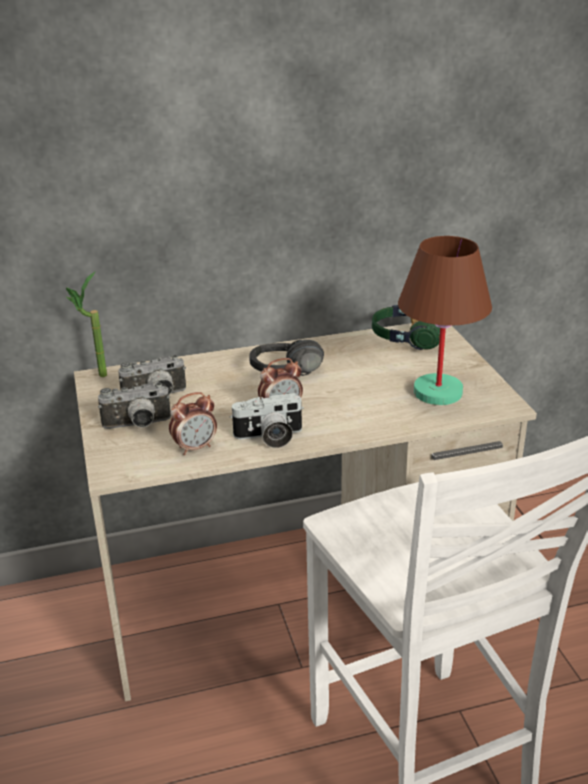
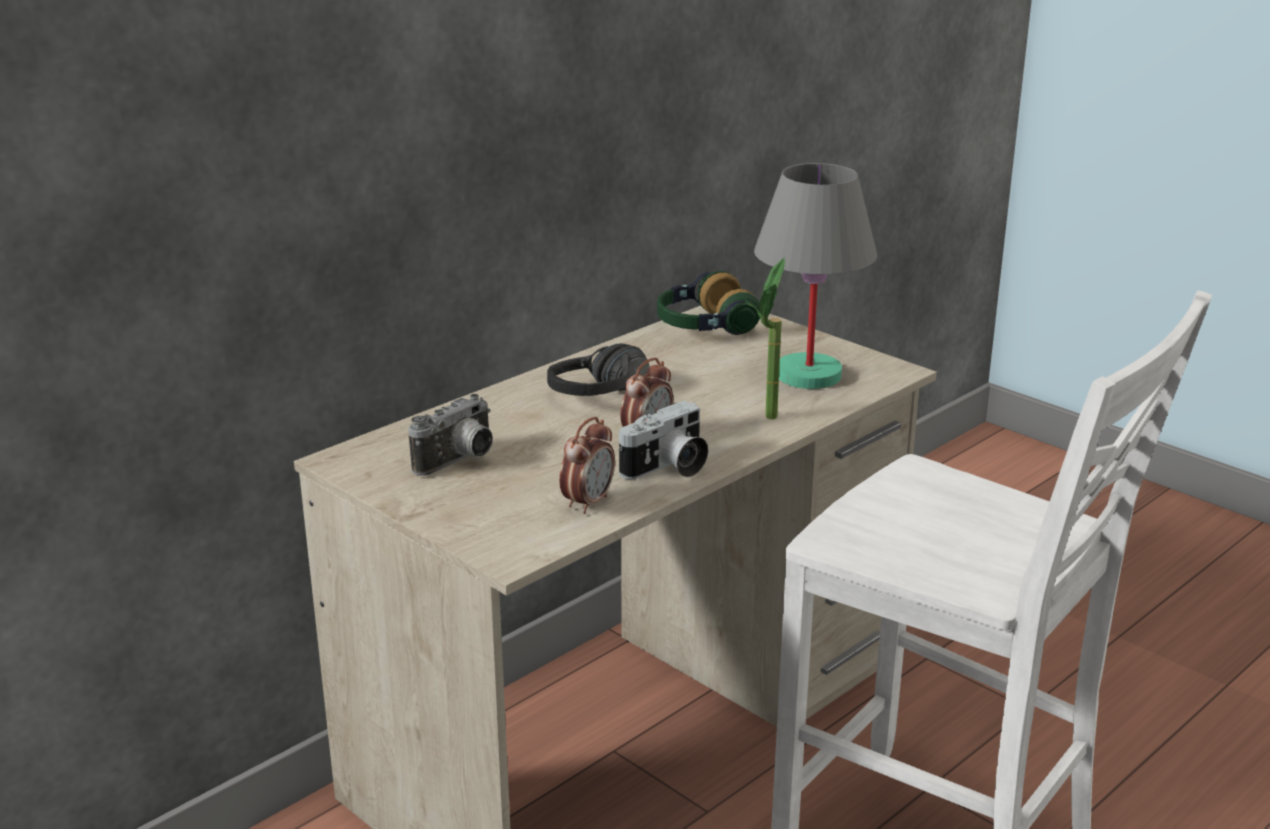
camera: 30 degrees left, 5 degrees down
potted plant [66,271,107,377] -> potted plant moved to [746,258,785,419]
camera [98,383,171,429] -> none
brown table lamp [398,236,492,405] -> grey table lamp [754,163,877,389]

